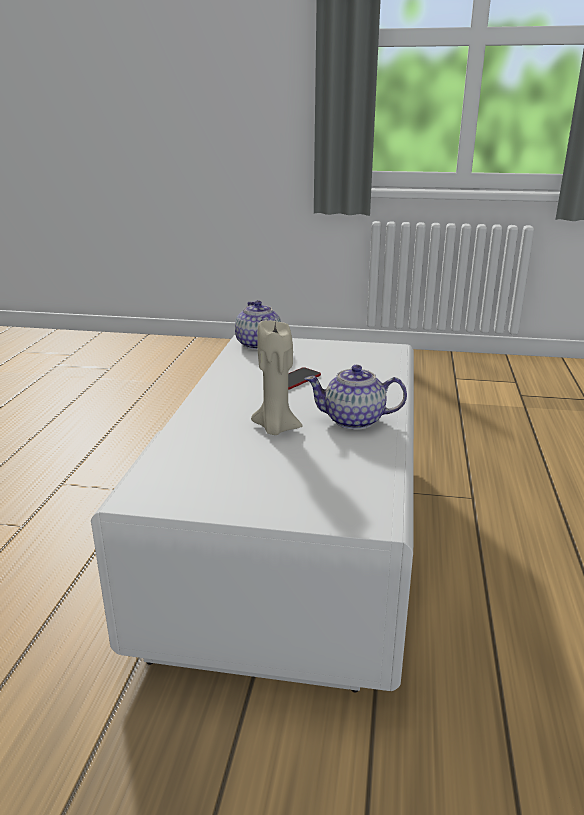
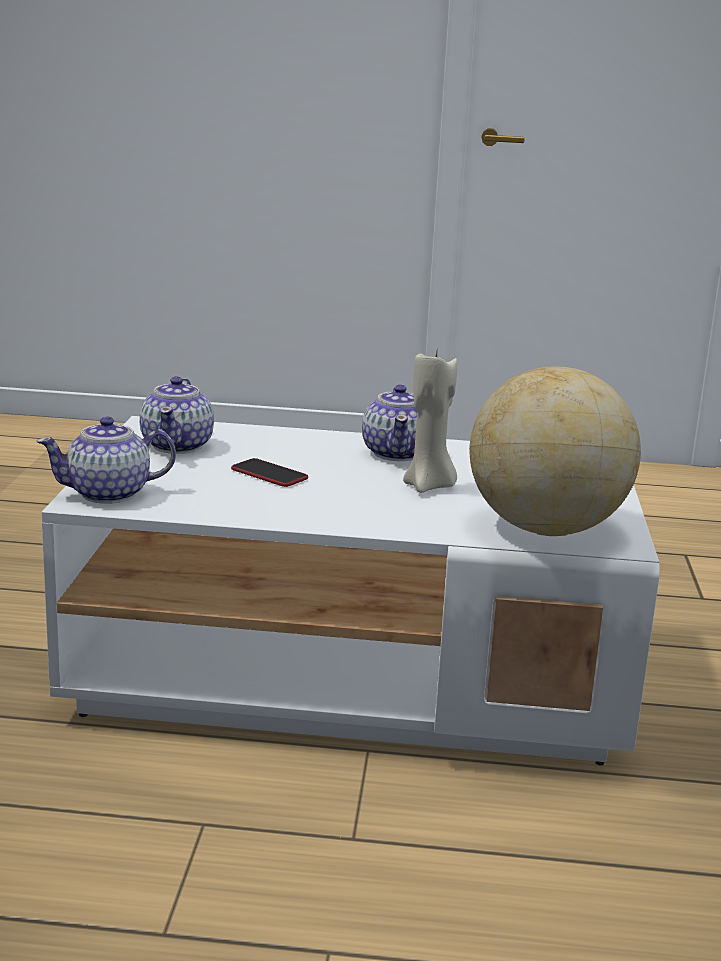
camera: 95 degrees left, 5 degrees down
none -> teapot [140,376,214,454]
none -> globe [469,366,641,536]

